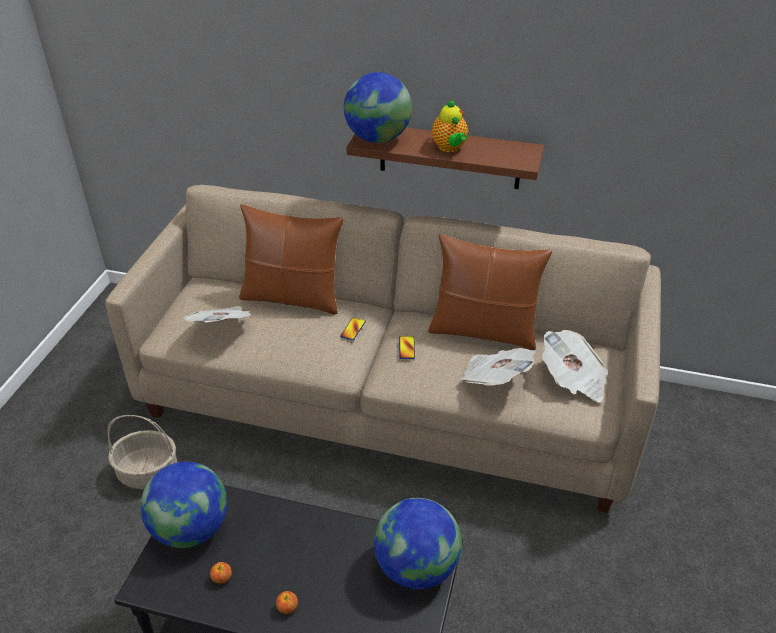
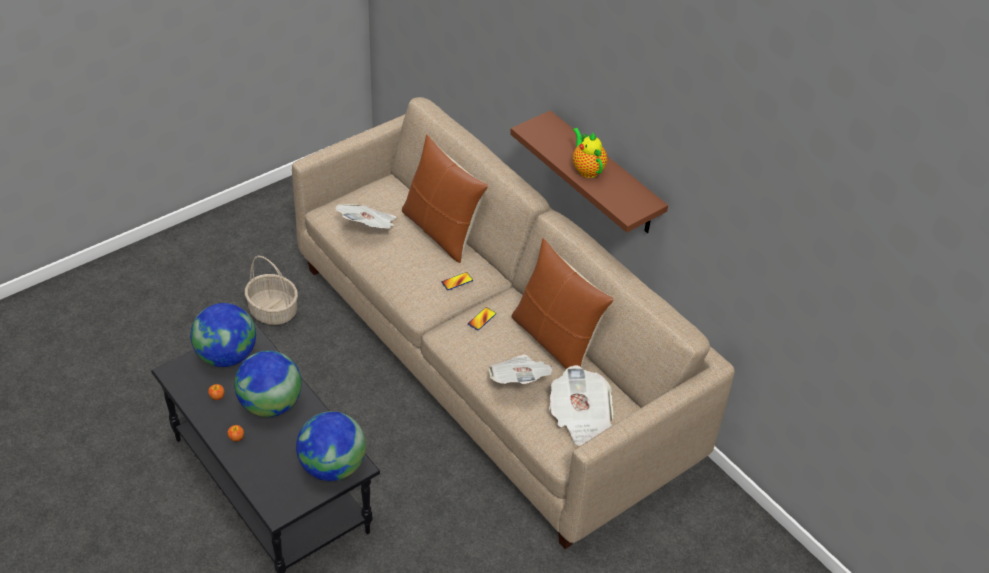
camera: 35 degrees right, 5 degrees up
globe [344,72,412,143] -> globe moved to [234,350,302,417]
teapot [432,99,468,152] -> teapot turned 135 degrees clockwise [573,128,607,178]

